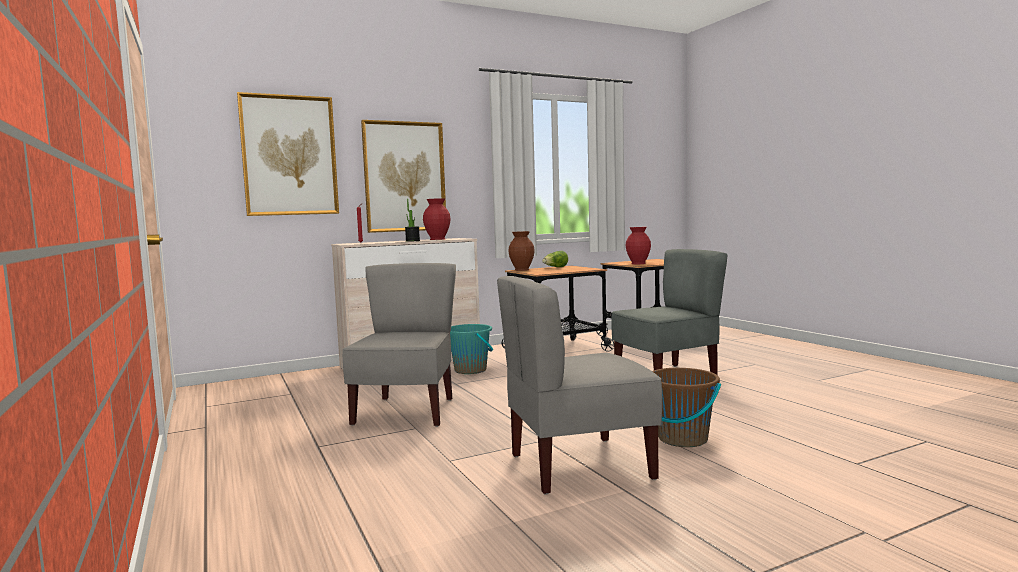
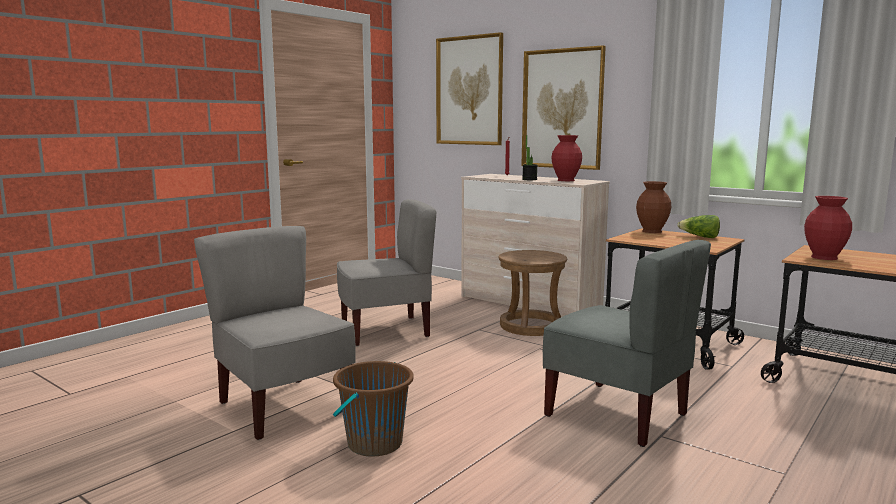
camera: 65 degrees right, 5 degrees up
turquoise bucket [450,324,493,374] -> brown stool [498,250,567,336]

